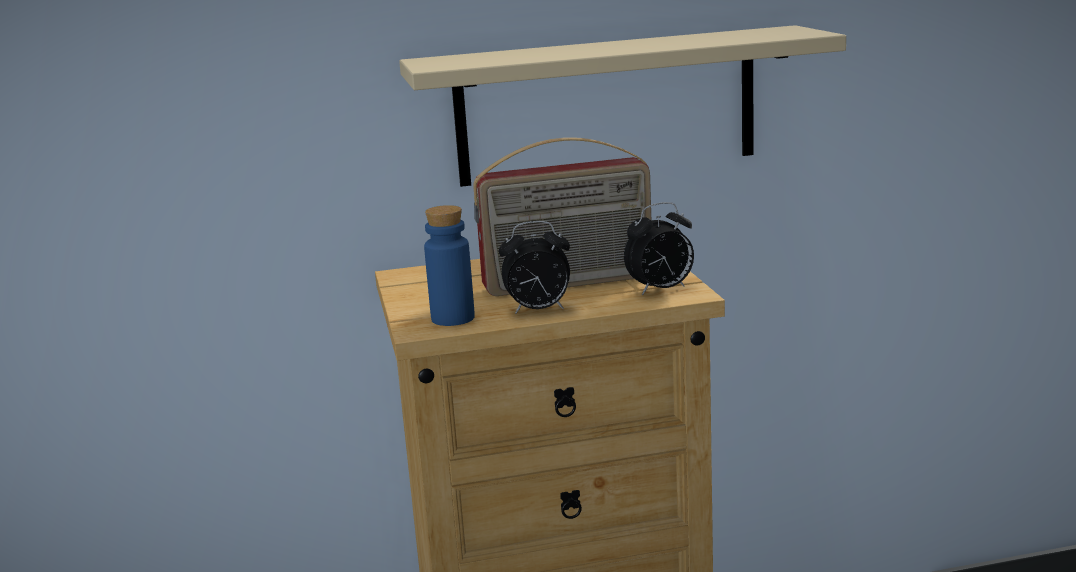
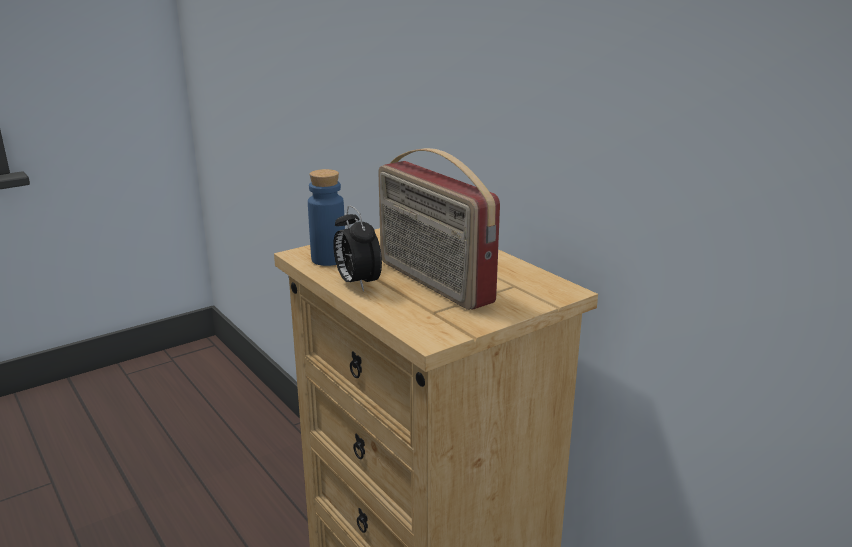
camera: 65 degrees right, 5 degrees up
beige shelf [399,25,846,187] -> none
alarm clock [624,202,694,295] -> none

